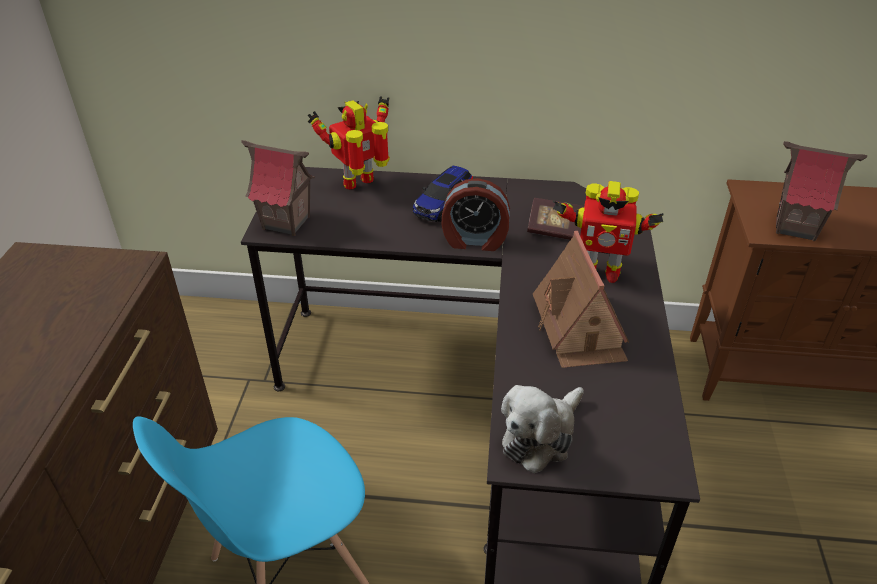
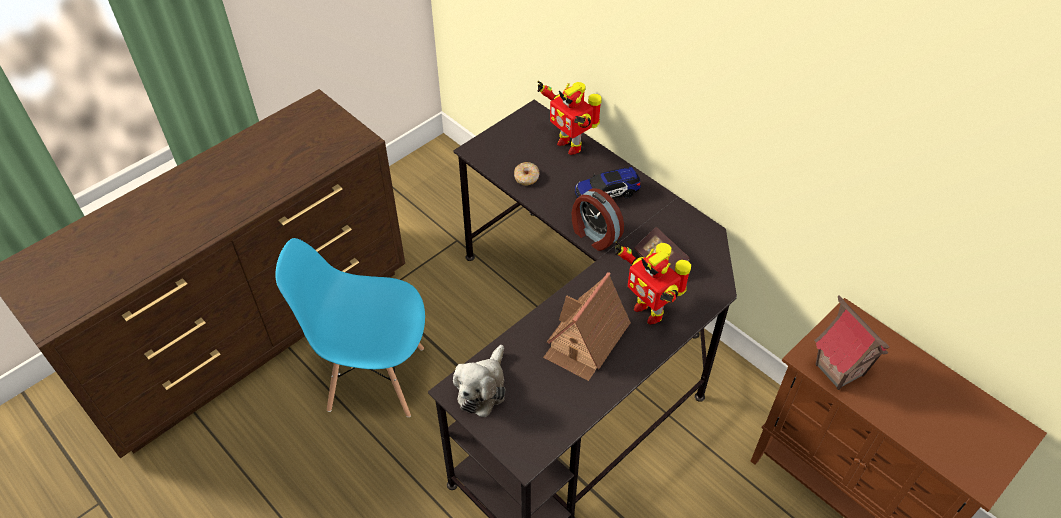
camera: 40 degrees right, 10 degrees up
toy house [241,140,315,236] -> none
toy robot [308,96,390,190] -> toy robot turned 135 degrees counterclockwise [538,81,602,155]
plush toy [501,385,584,473] -> plush toy turned 60 degrees counterclockwise [453,345,506,417]
none -> donut [514,162,539,186]

